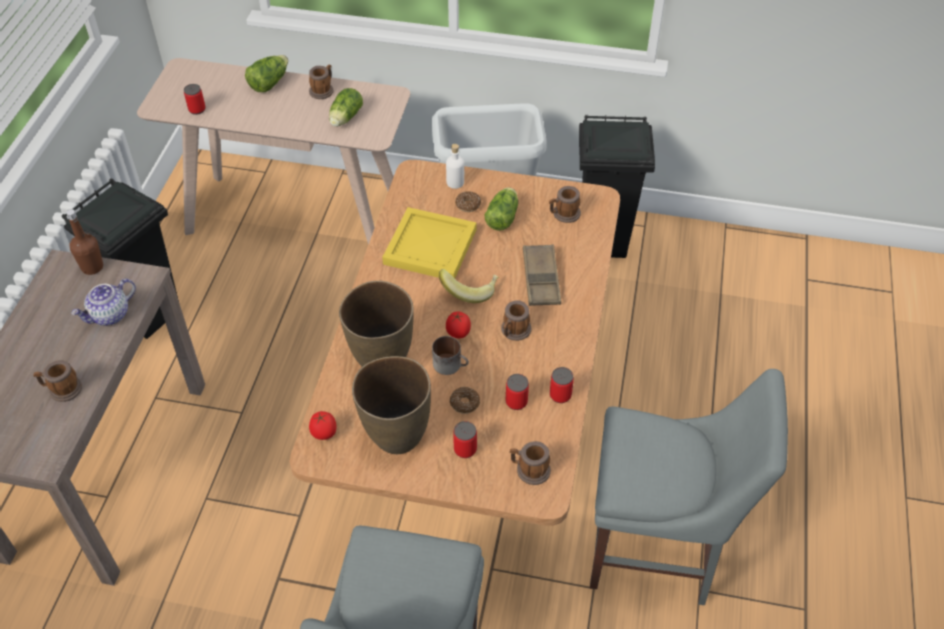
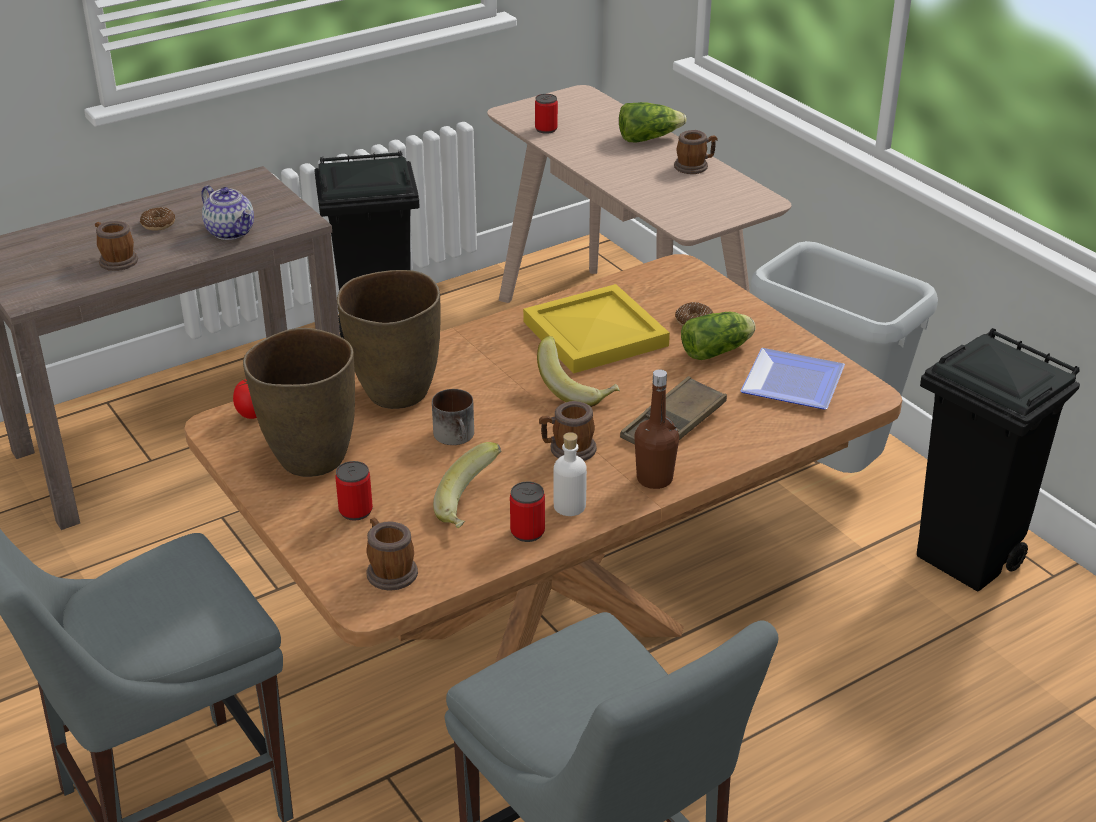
camera: 45 degrees right, 15 degrees down
brown bottle [66,209,103,275] -> brown bottle moved to [634,369,679,489]
teapot [71,279,136,325] -> teapot turned 135 degrees counterclockwise [201,185,254,240]
lettuce [329,88,363,126] -> none
white bottle [446,144,464,189] -> white bottle moved to [553,432,587,516]
tomato [446,312,471,338] -> none
donut [450,387,480,414] -> donut moved to [140,207,175,231]
can [506,374,529,410] -> banana [433,442,501,528]
mug [549,186,581,223] -> plate [741,348,845,410]

